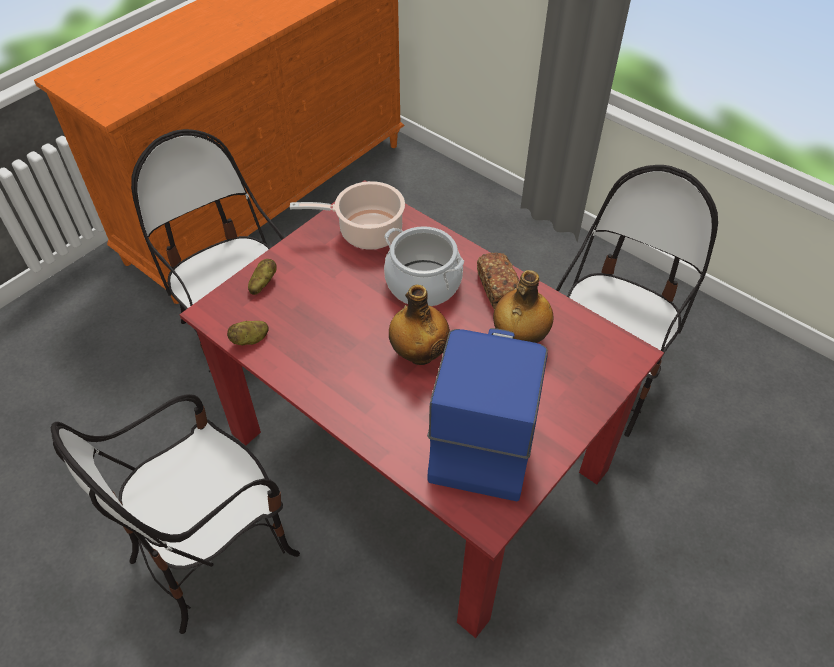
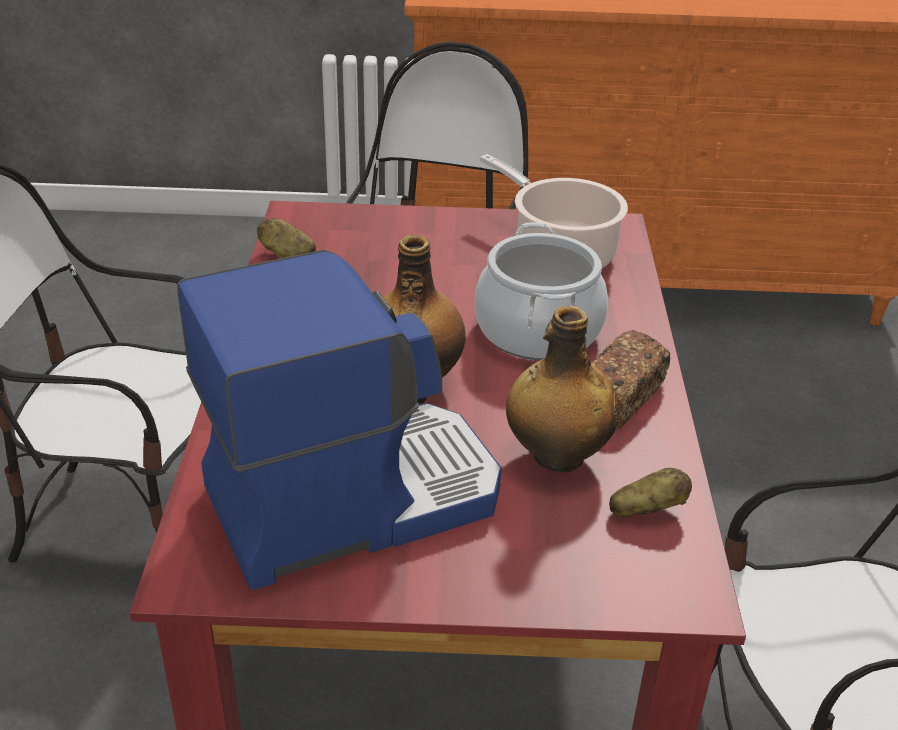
camera: 50 degrees right, 15 degrees down
potato [248,259,277,295] -> potato moved to [609,468,692,517]

